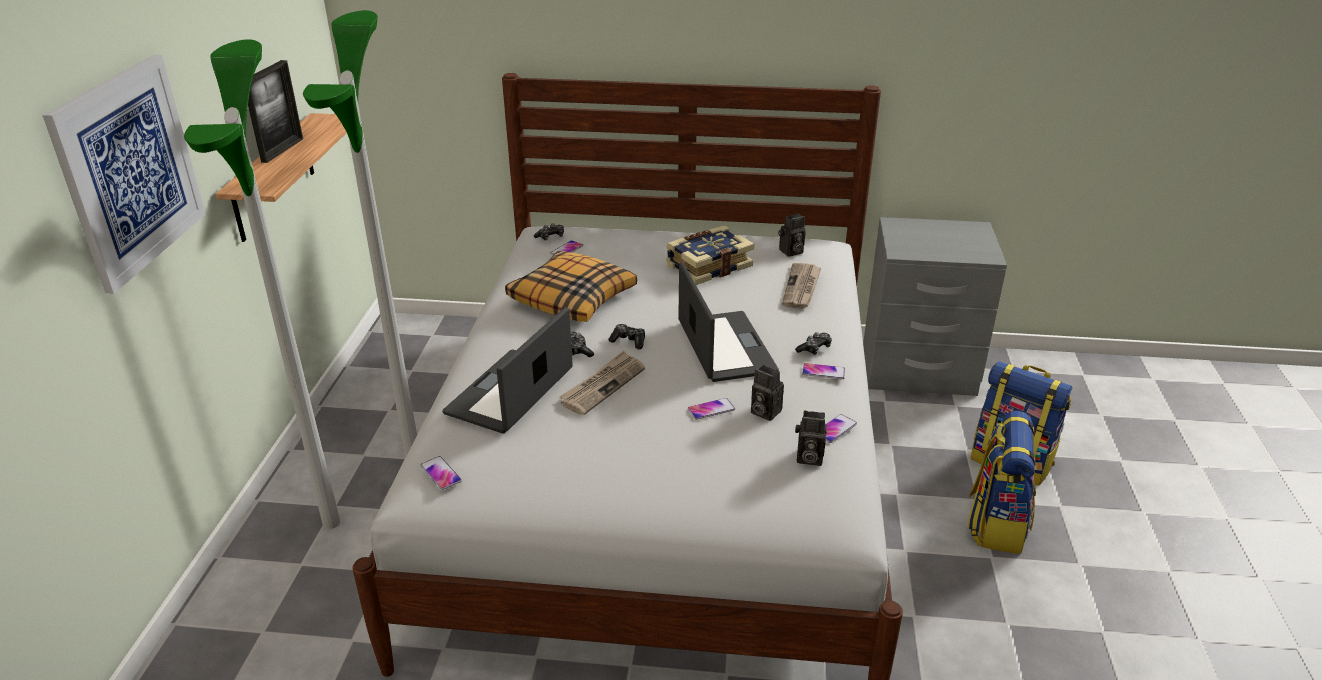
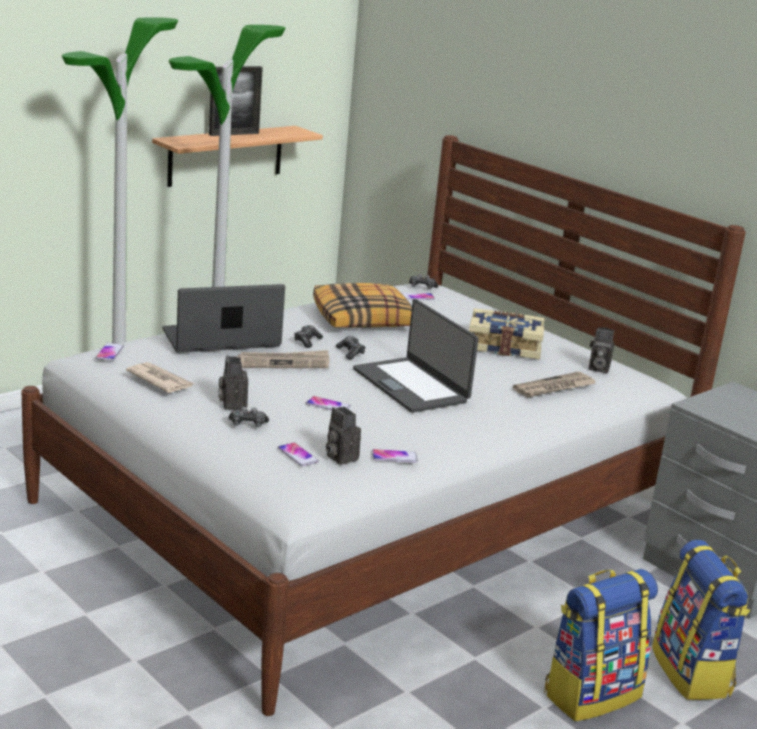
camera: 40 degrees right, 10 degrees down
picture [42,55,206,294] -> none
laptop [678,262,779,382] -> laptop turned 120 degrees clockwise [353,299,479,413]
camera [751,365,784,421] -> camera moved to [218,355,248,409]
game controller [795,332,832,355] -> game controller moved to [229,407,269,427]
phone [802,363,845,379] -> phone moved to [278,442,319,466]
none -> newspaper [126,362,194,393]

